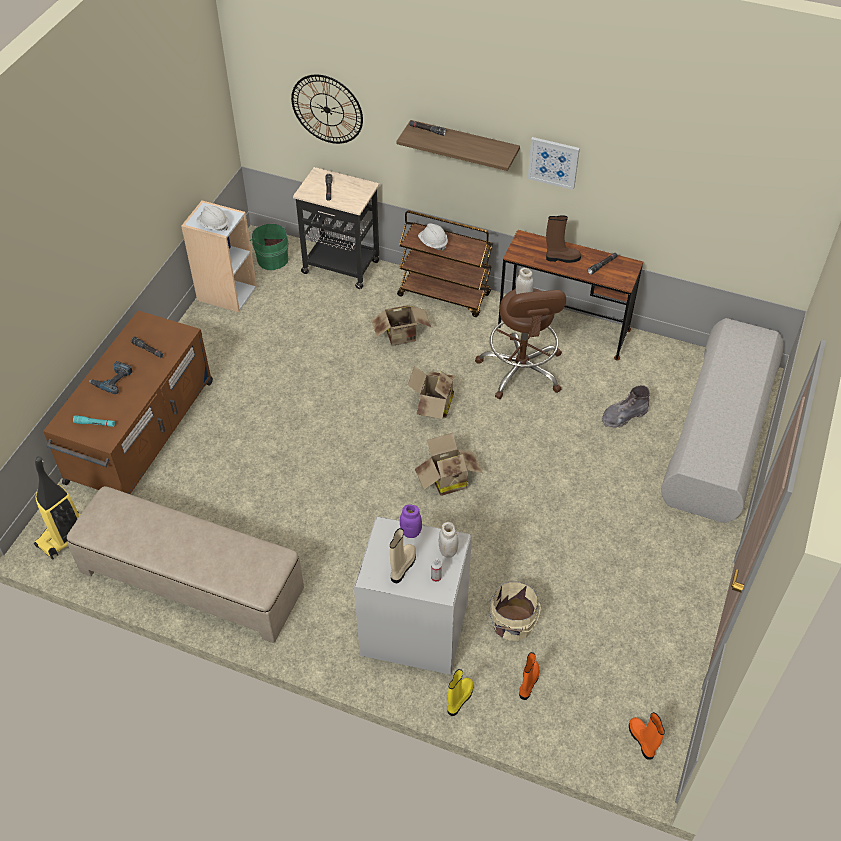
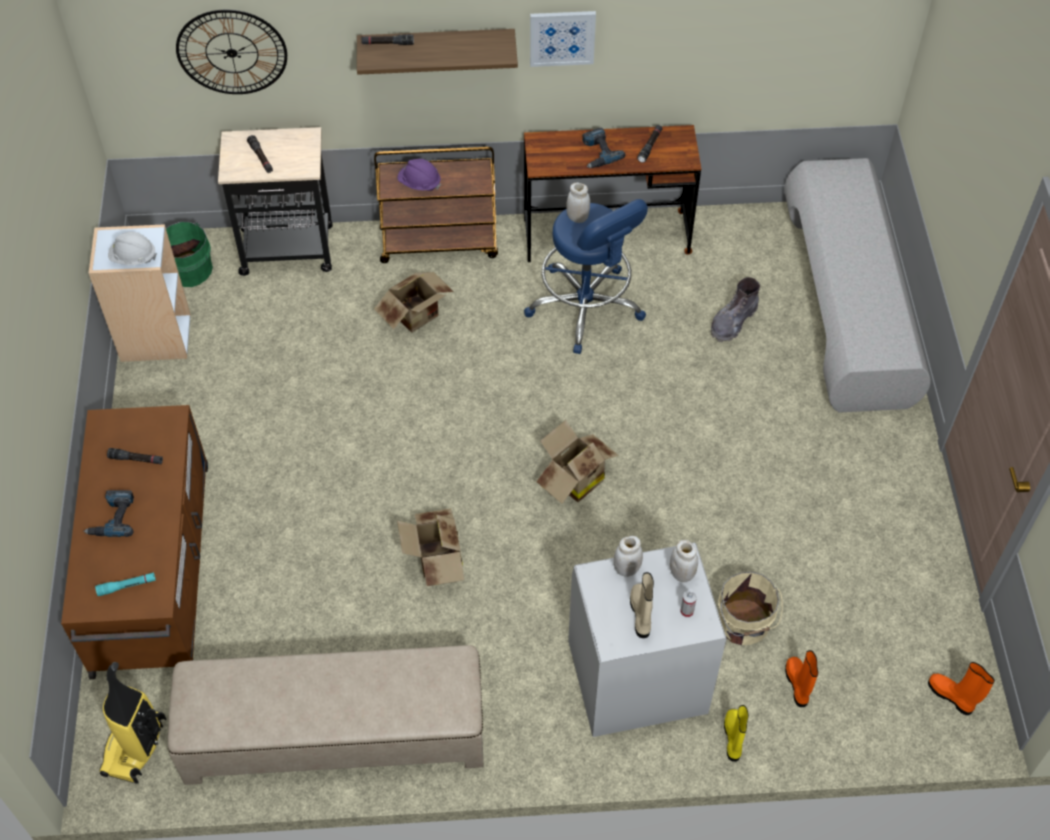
camera: 25 degrees left, 5 degrees up
purple jar [400,505,422,538] -> white jar [614,536,643,577]
cardboard box [408,366,456,419] -> cardboard box moved to [397,508,464,586]
white hard hat [418,223,448,251] -> purple hard hat [397,159,441,191]
brown stool [475,288,566,399] -> blue stool [524,199,648,354]
brown boot [546,215,581,263] -> power drill [582,128,625,168]

